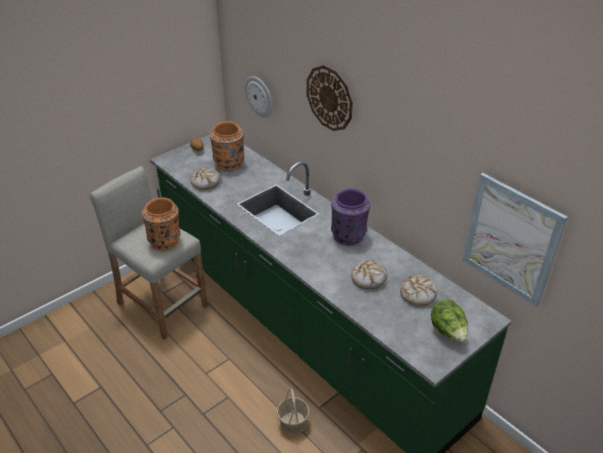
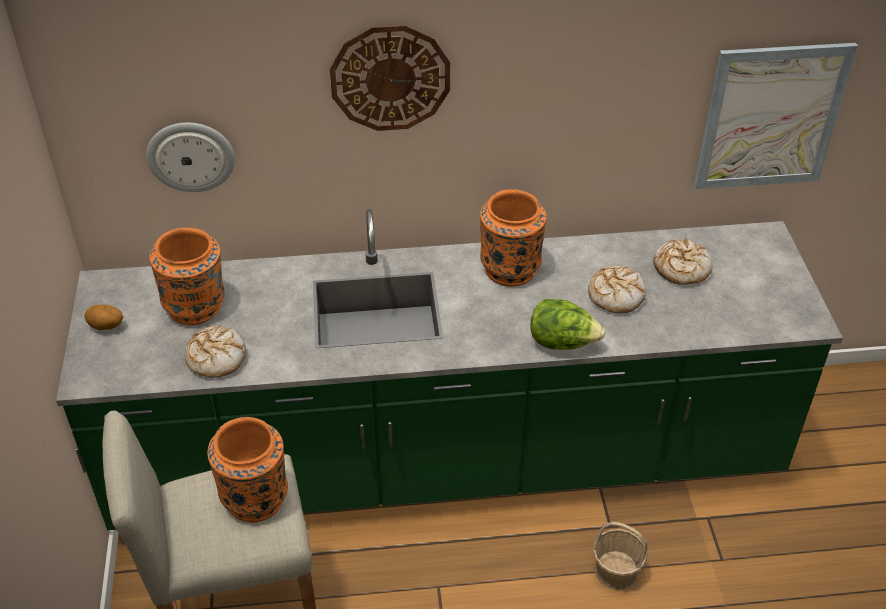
camera: 55 degrees left, 5 degrees up
purple vase [331,188,370,245] -> orange vase [480,189,547,286]
lettuce [431,299,468,342] -> lettuce moved to [530,299,605,350]

